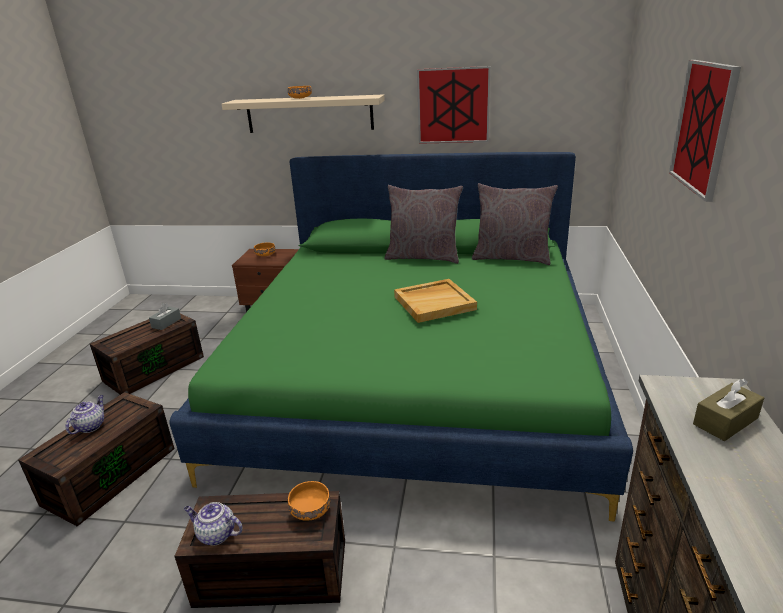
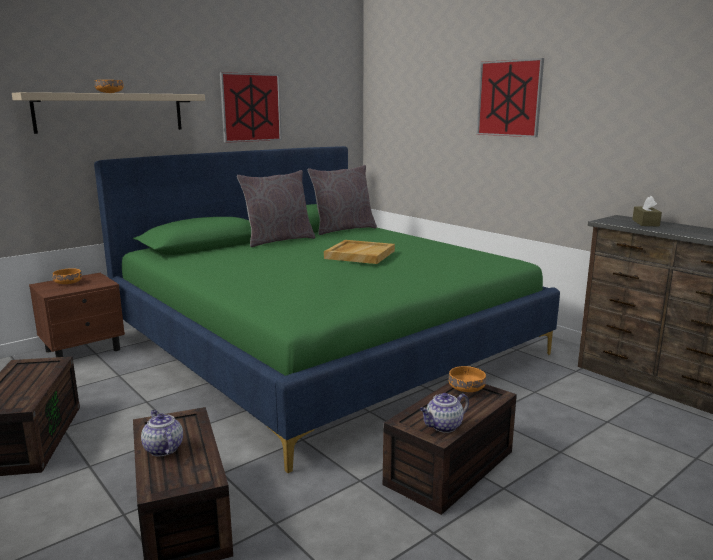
camera: 50 degrees left, 10 degrees down
grey tissue box [149,303,181,330] -> none

